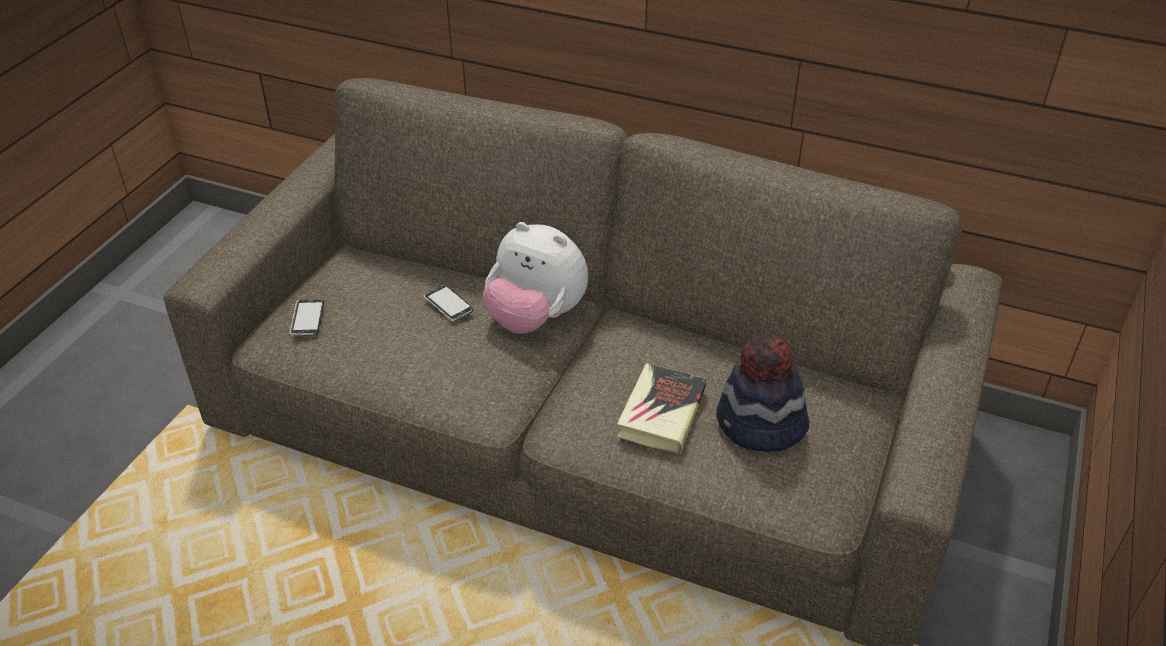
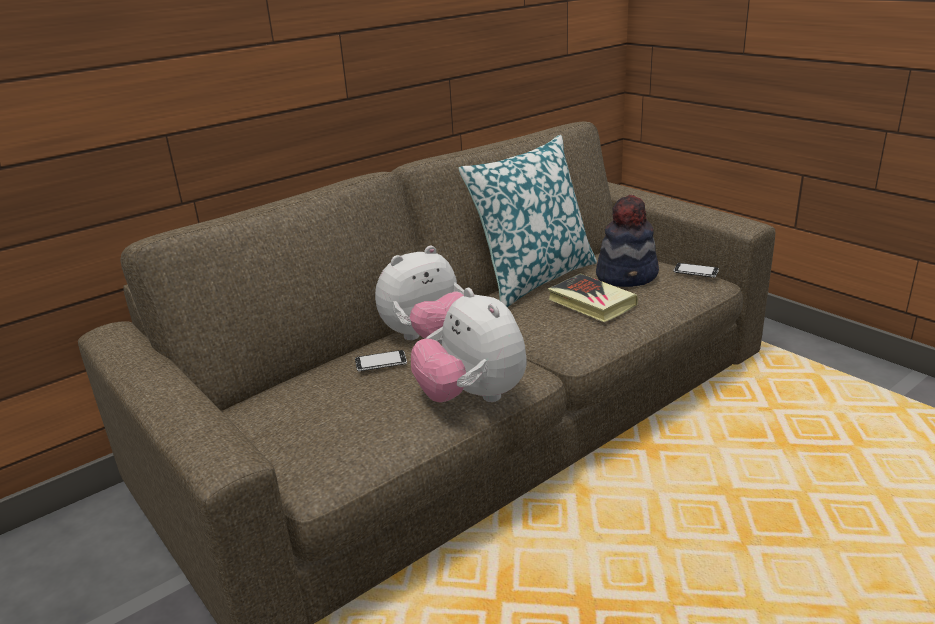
camera: 60 degrees left, 15 degrees down
phone [290,299,324,336] -> phone moved to [673,263,719,278]
none -> plush toy [411,288,527,403]
none -> pillow [459,135,597,307]

